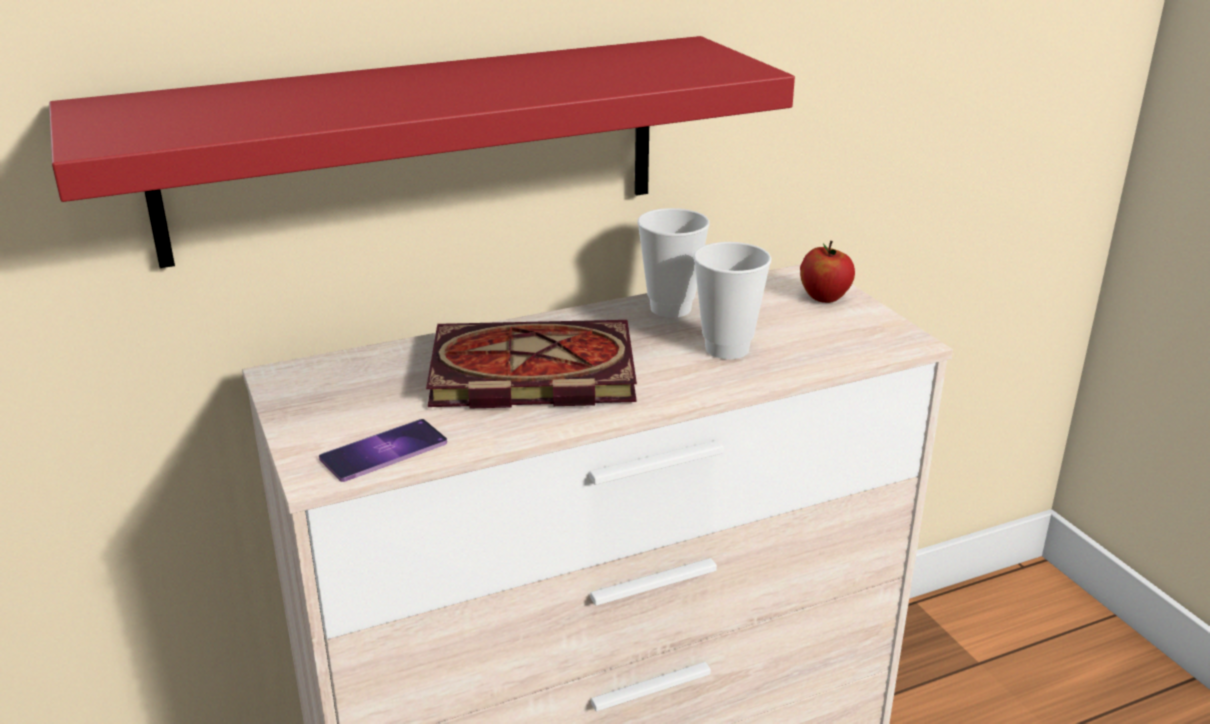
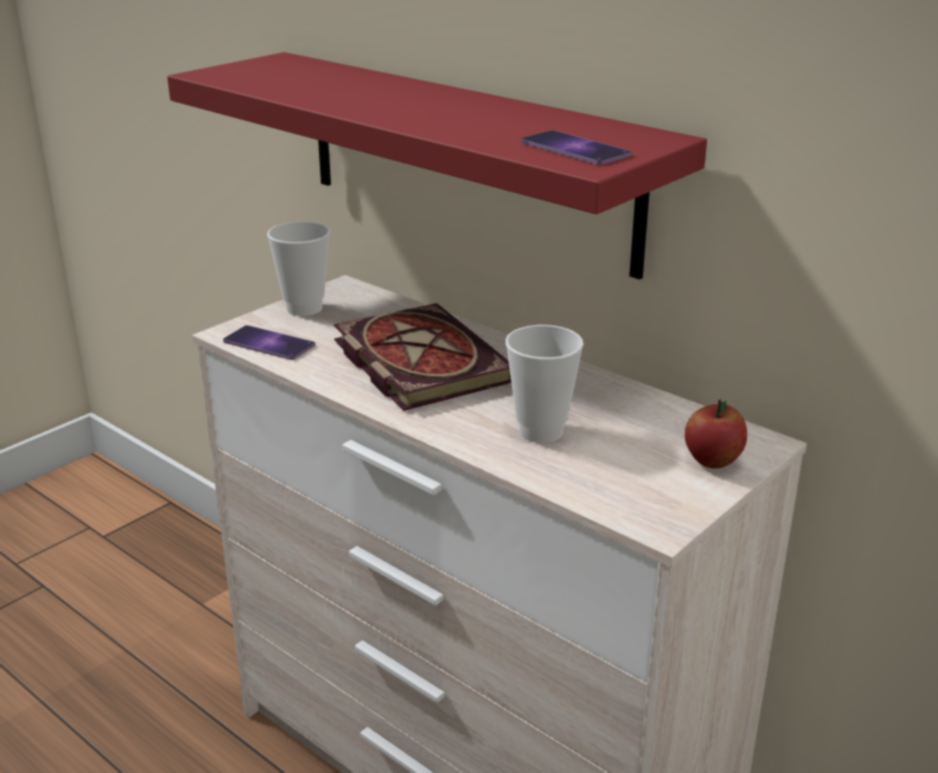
camera: 65 degrees right, 0 degrees up
cup [637,208,710,318] -> cup moved to [267,221,330,316]
none -> phone [521,130,632,165]

